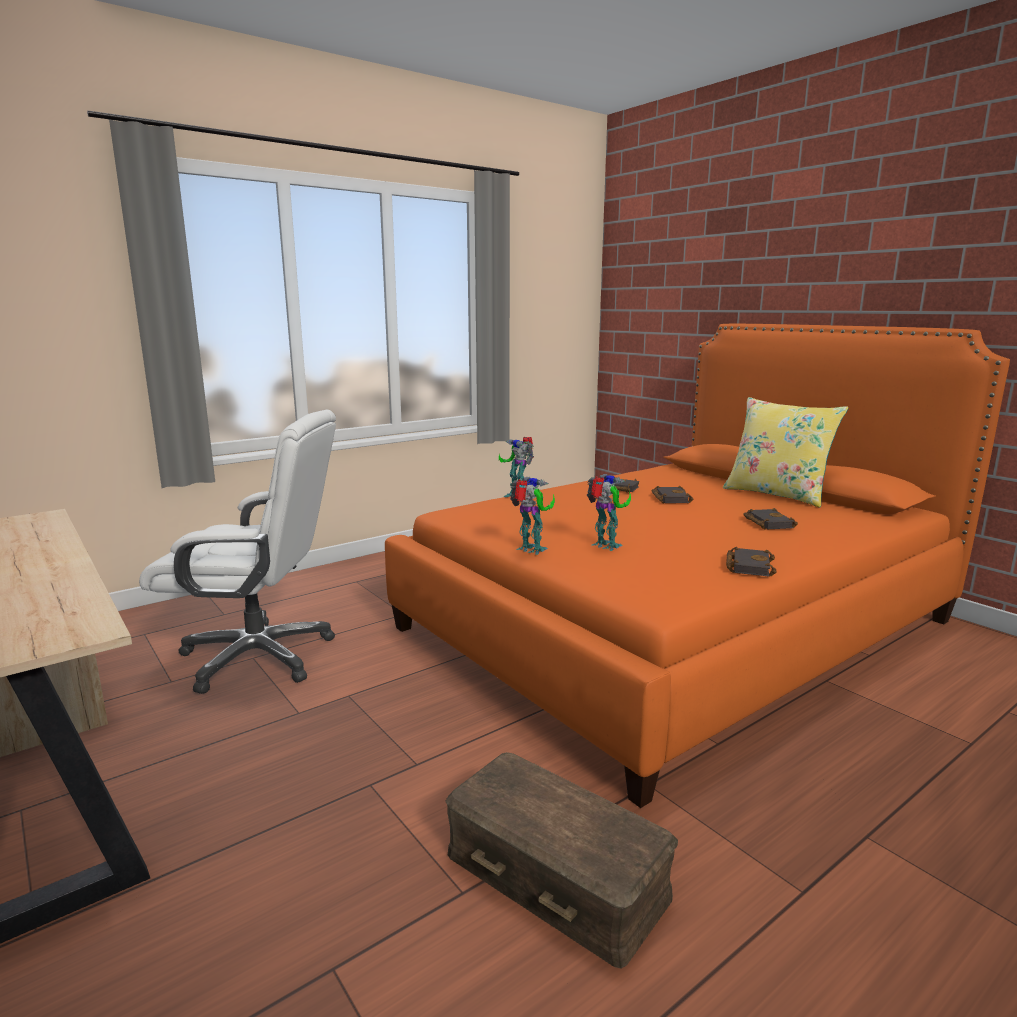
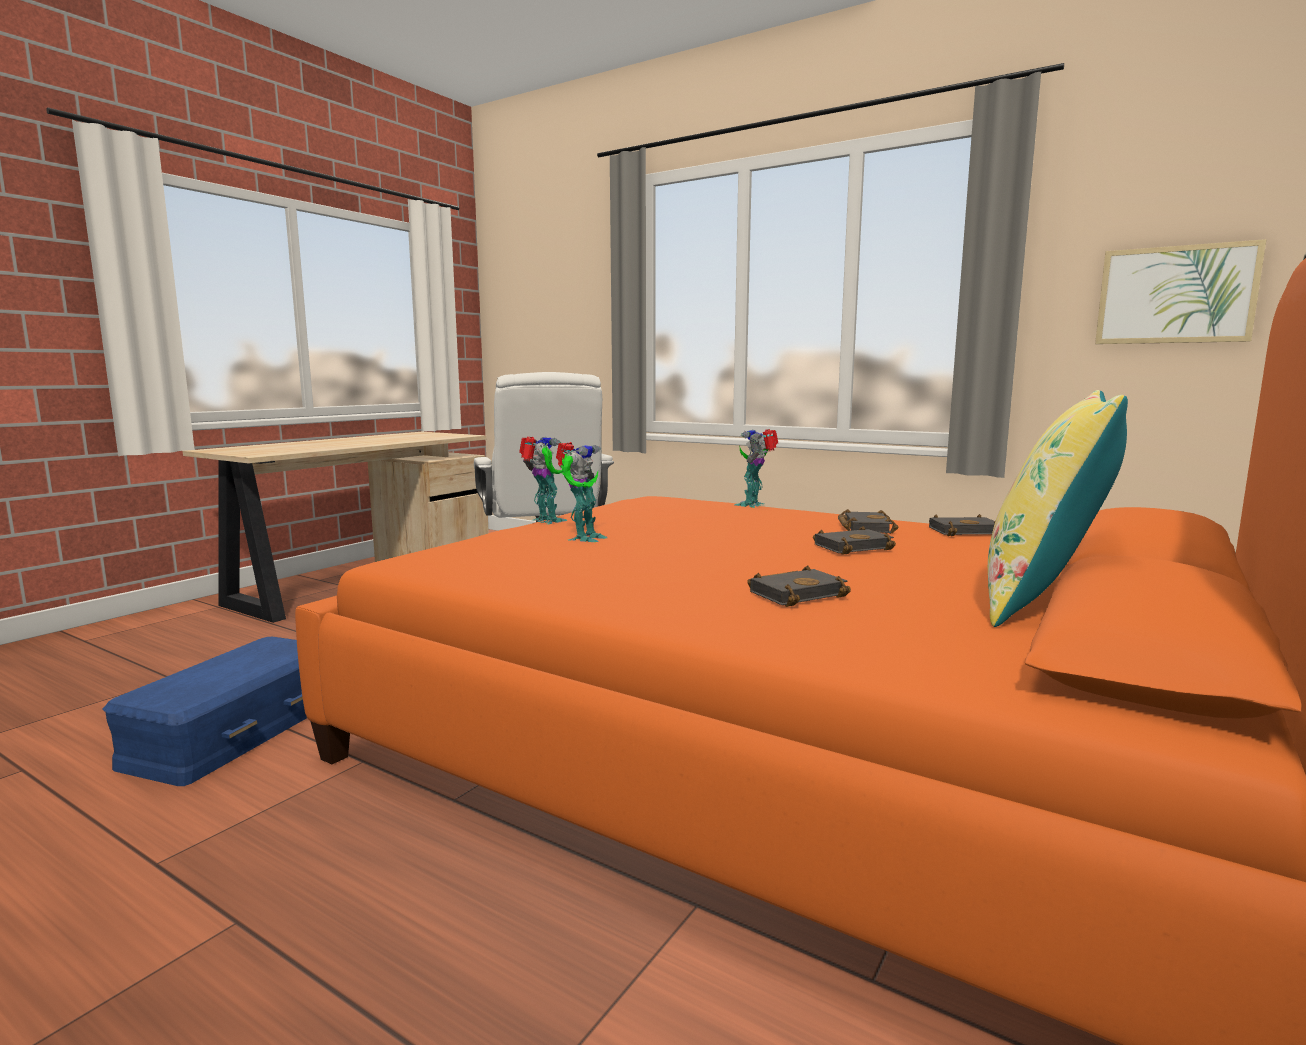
camera: 70 degrees right, 5 degrees down
brown storage box [445,752,678,969] -> blue storage box [103,637,307,786]
toy robot [510,477,555,555] -> toy robot turned 60 degrees counterclockwise [519,436,571,524]
black book [726,547,776,577] -> black book moved to [929,514,996,536]
none -> picture [1095,239,1266,344]

